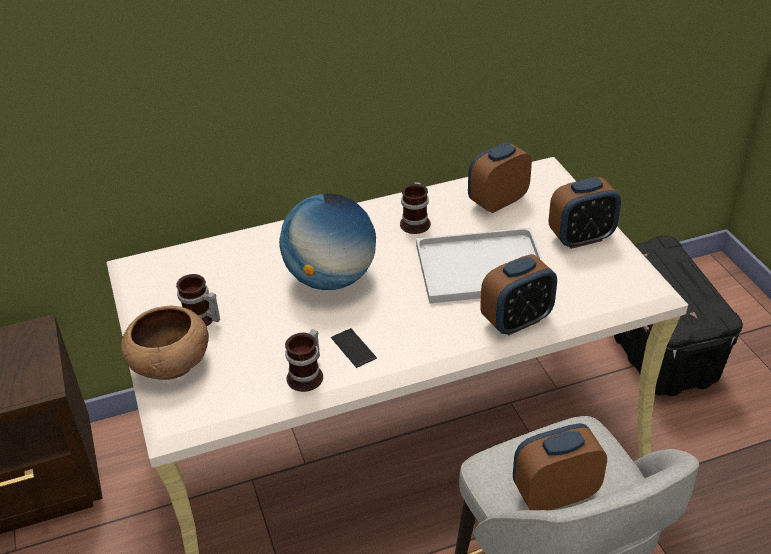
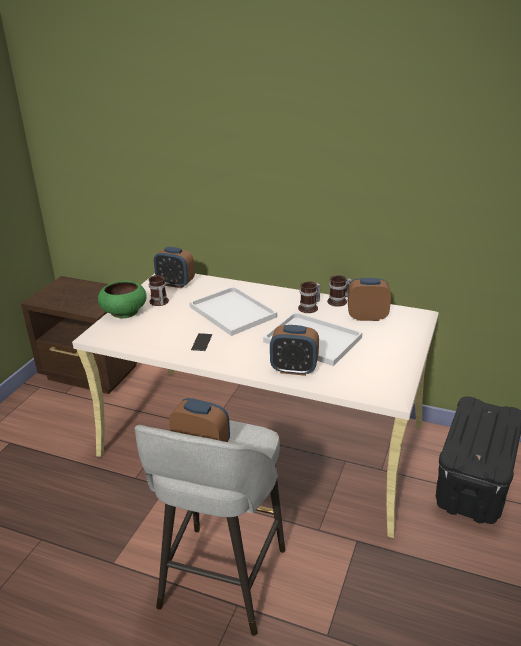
camera: 40 degrees right, 10 degrees down
brown bowl [121,306,209,380] -> green bowl [98,281,147,319]
globe [279,194,376,290] -> white tray [189,286,277,336]
mug [285,329,323,392] -> mug moved to [327,275,352,307]
alarm clock [549,177,621,249] -> alarm clock moved to [154,247,195,289]

